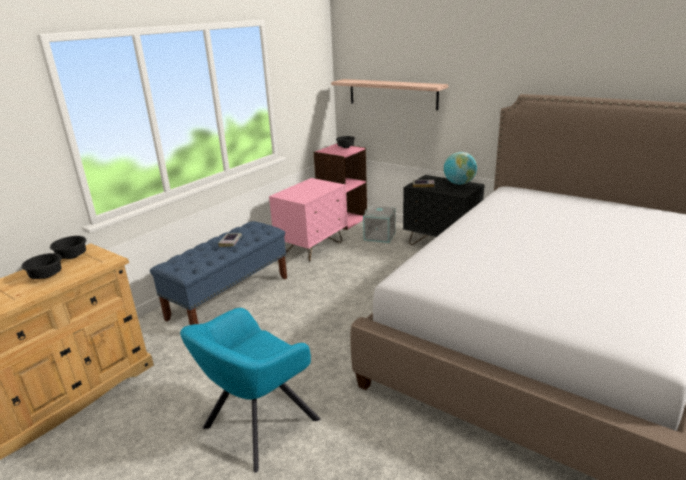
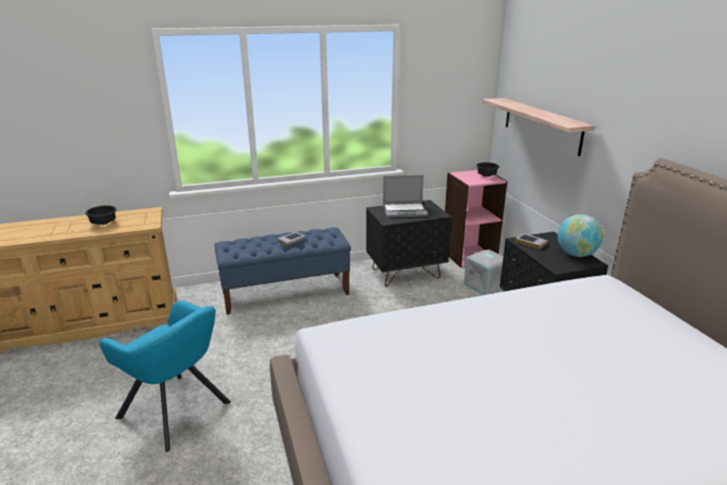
camera: 35 degrees right, 0 degrees up
black bowl [50,236,87,259] -> none
turquoise armchair [180,308,320,473] -> turquoise armchair turned 135 degrees counterclockwise [99,300,231,452]
pink nightstand [269,178,348,262] -> black nightstand [366,200,452,287]
none -> laptop [383,175,428,218]

